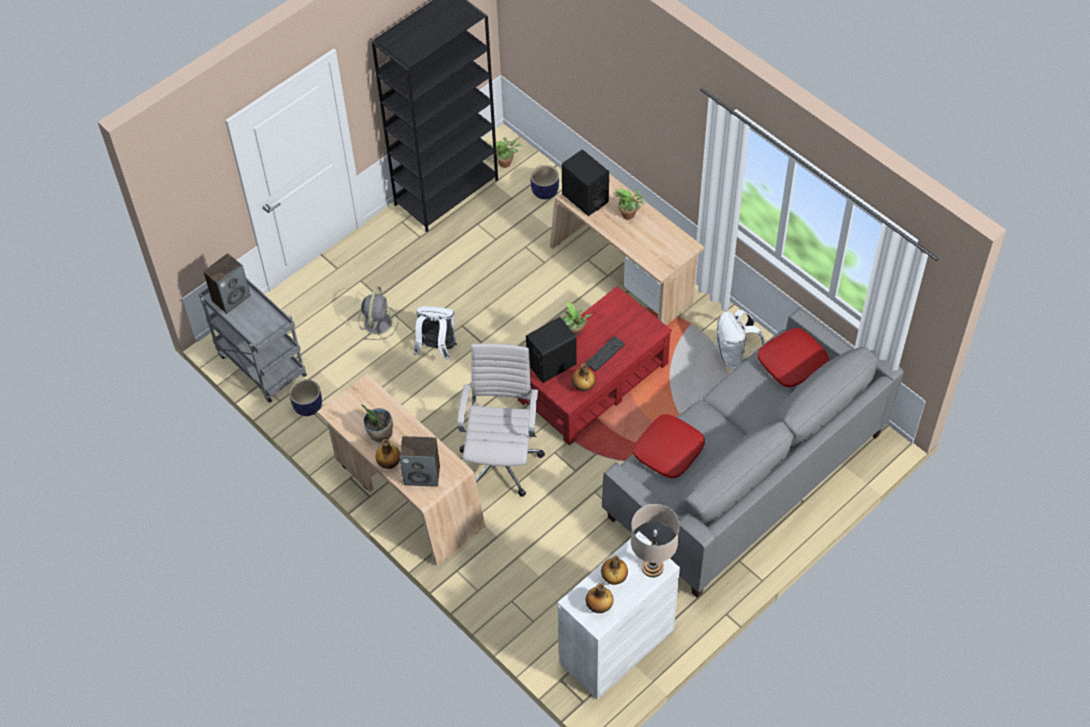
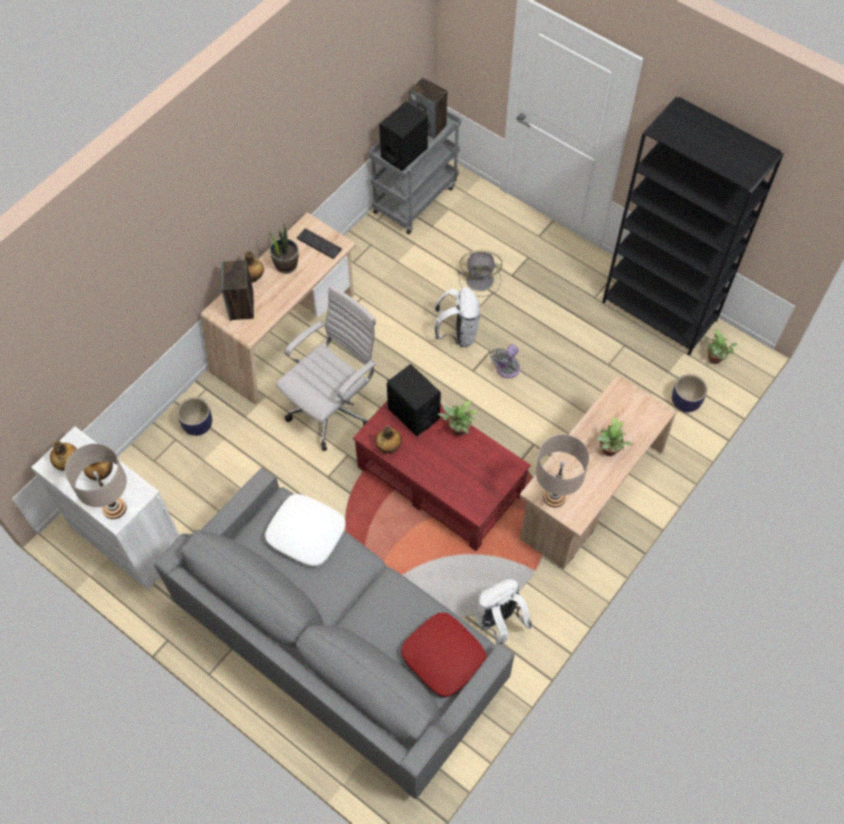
camera: 80 degrees right, 5 degrees up
planter [289,379,322,416] -> planter moved to [177,397,212,436]
white office chair [457,343,545,497] -> white office chair turned 45 degrees counterclockwise [276,285,377,451]
black speaker [562,150,609,216] -> black speaker moved to [379,101,428,171]
keyboard [585,336,625,372] -> keyboard moved to [297,228,342,259]
red pillow [633,414,705,478] -> white pillow [265,494,346,567]
none -> grey fan [490,344,520,378]
none -> beige table lamp [536,434,589,508]

